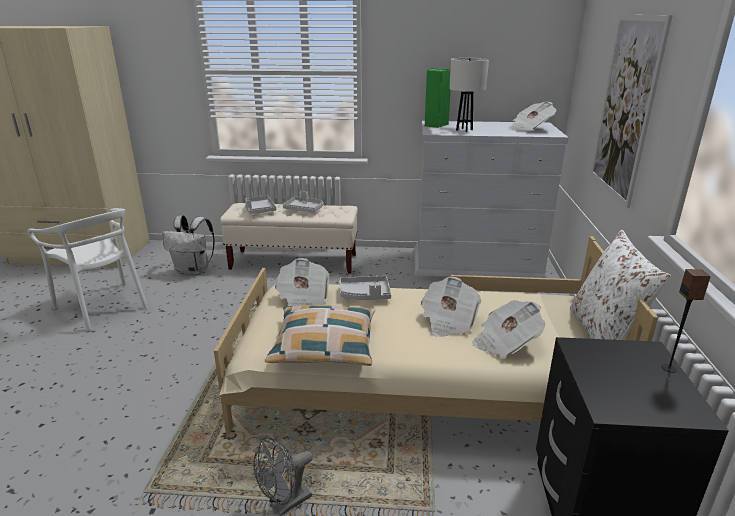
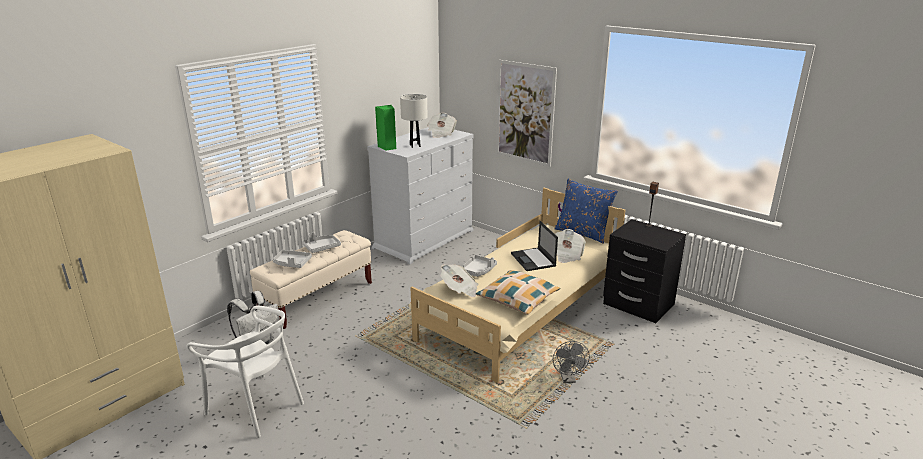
camera: 55 degrees left, 0 degrees up
white chair [27,208,148,331] -> white chair turned 45 degrees clockwise [186,306,304,438]
newspaper [421,277,481,337] -> laptop [511,221,558,271]
white pillow [570,230,671,340] -> blue pillow [554,179,618,244]

